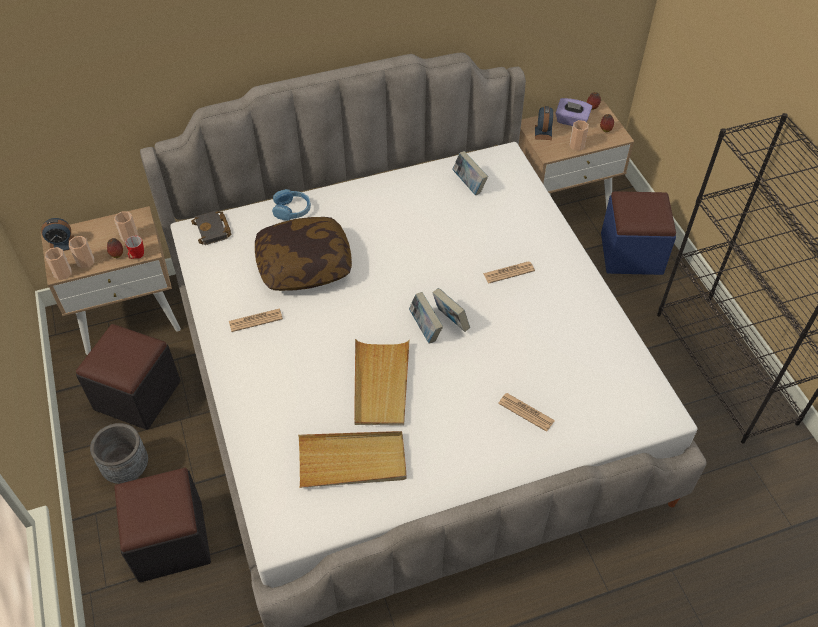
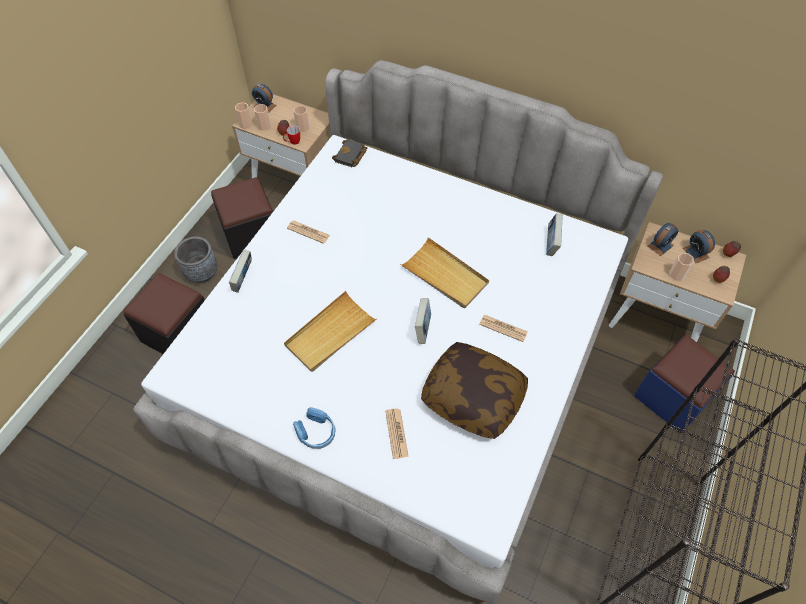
camera: 45 degrees right, 5 degrees up
pillow [255,217,352,291] -> pillow moved to [421,342,528,439]
blue headphones [272,189,311,221] -> blue headphones moved to [293,407,336,449]
beige tray [298,431,406,488] -> beige tray moved to [400,237,489,308]
book [409,292,443,344] -> book moved to [229,249,252,293]
purple tissue box [556,98,592,126] -> alarm clock [683,230,715,263]

